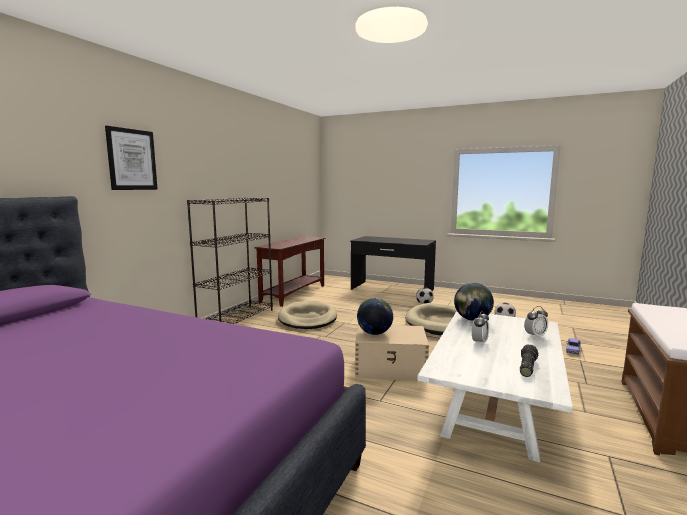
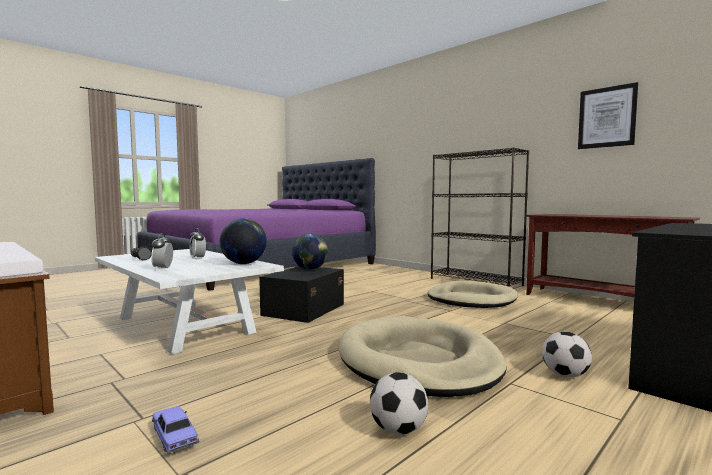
camera: 110 degrees right, 5 degrees down
picture [105,126,158,190] -> picture moved to [578,82,638,149]
beige storage box [355,324,429,381] -> black storage box [259,266,344,323]

